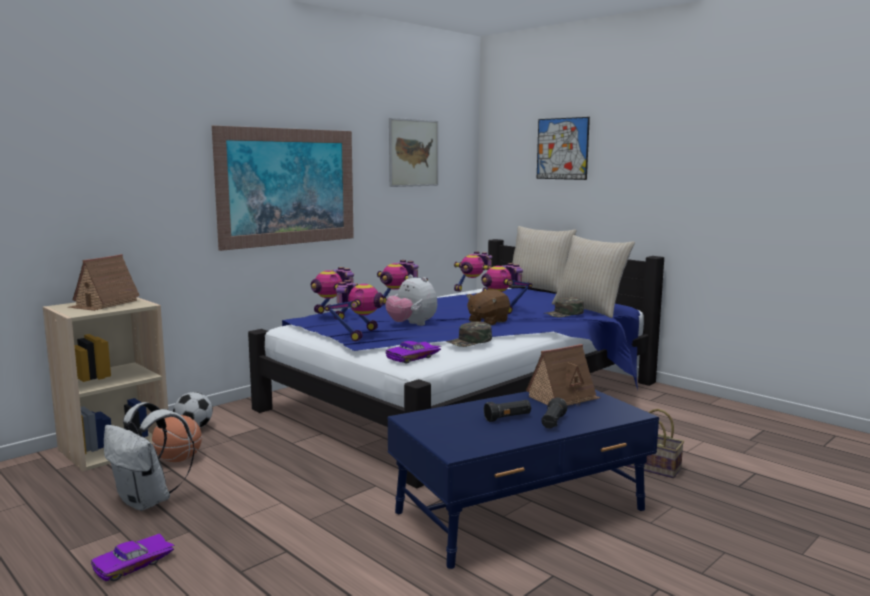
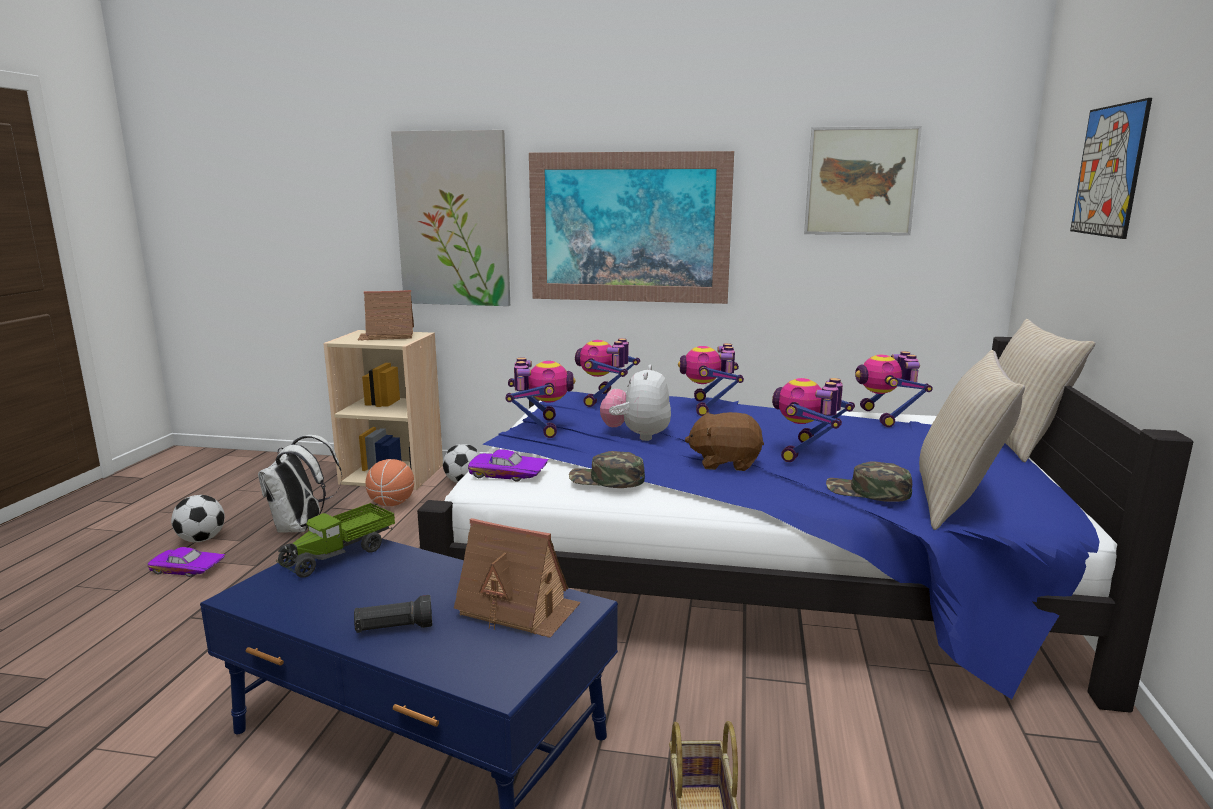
camera: 55 degrees right, 5 degrees up
toy robot [325,280,384,341] -> toy robot turned 75 degrees counterclockwise [506,357,576,438]
black flashlight [484,400,531,422] -> none
none -> football [171,495,225,542]
none -> toy truck [276,503,395,578]
none -> picture [391,130,510,306]

